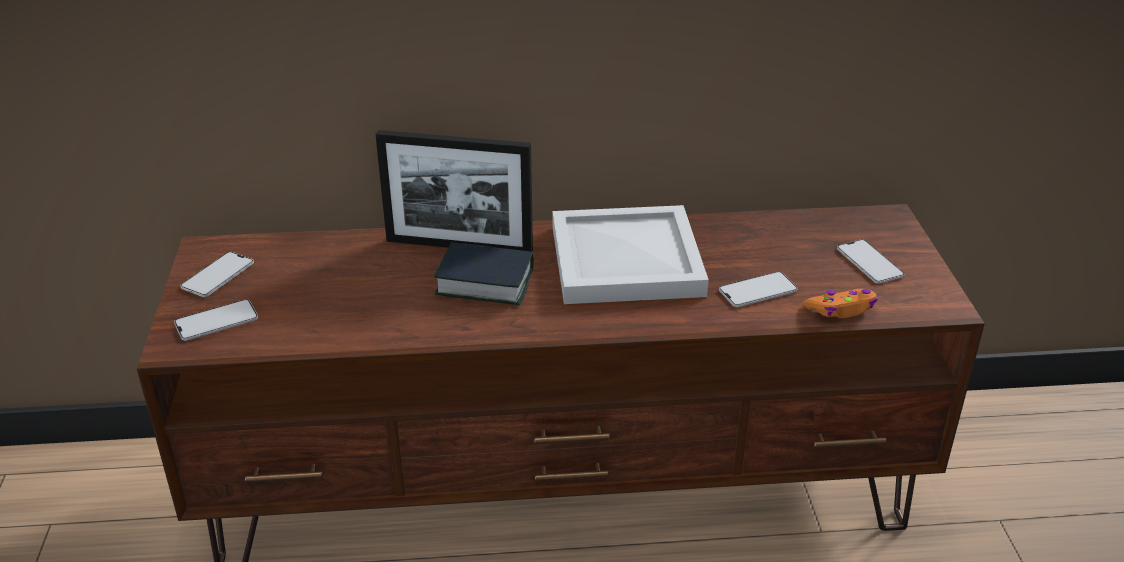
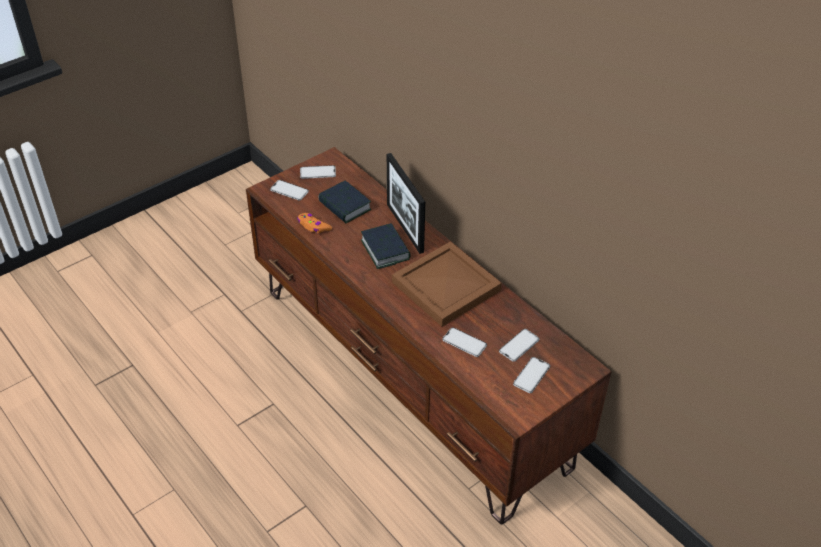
camera: 55 degrees right, 10 degrees up
white tray [552,205,709,304] -> brown tray [392,241,502,327]
orange game controller [803,289,878,318] -> orange game controller moved to [297,213,332,233]
none -> book [319,181,371,223]
none -> phone [499,329,540,362]

